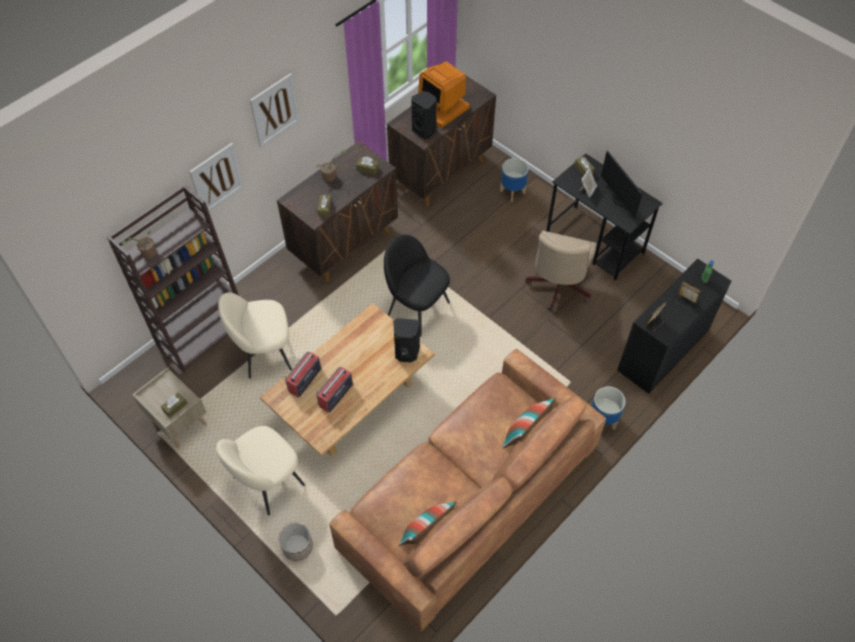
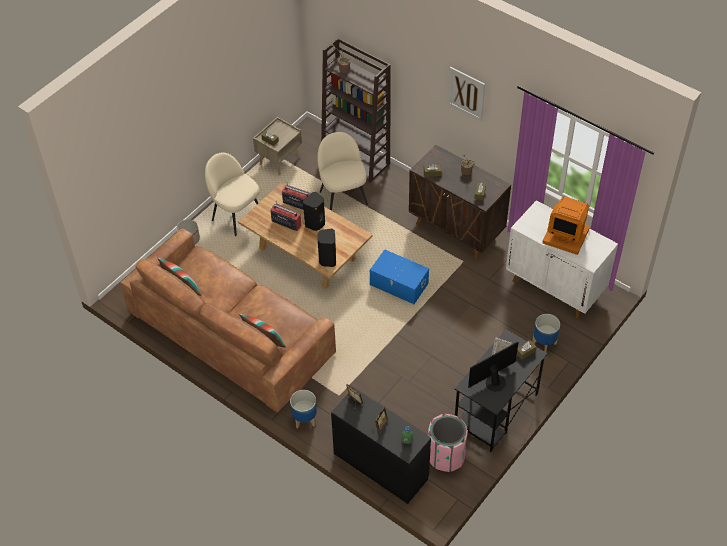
camera: 85 degrees right, 5 degrees down
picture [189,143,244,215] -> none
black chair [384,235,450,337] -> blue storage box [370,249,429,304]
brown cabinet [387,76,496,206] -> white cabinet [506,200,618,318]
black speaker [411,91,437,139] -> black speaker moved to [303,192,325,231]
monitor [418,61,470,128] -> monitor turned 105 degrees counterclockwise [543,196,590,255]
beige office chair [525,231,597,310] -> none
none -> pink trash can [428,414,468,472]

